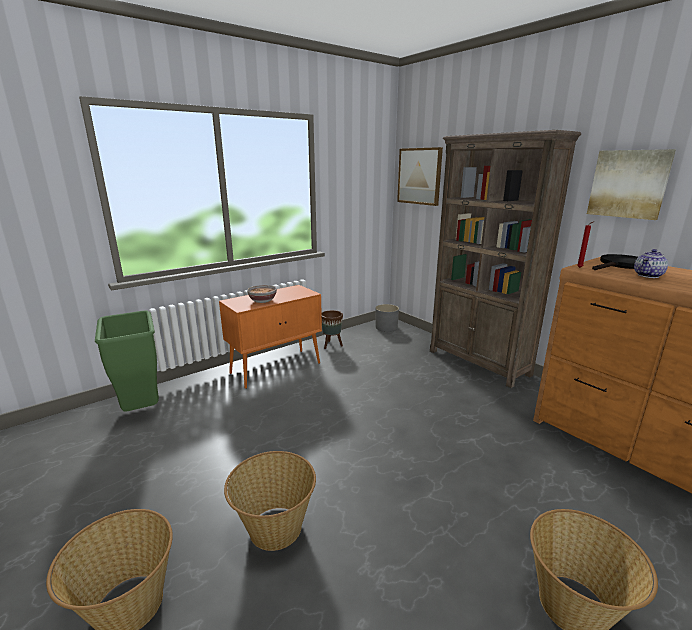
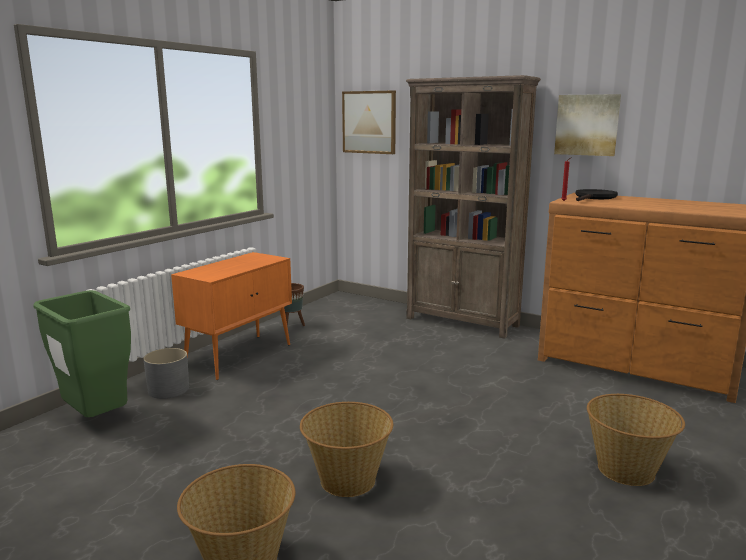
camera: 20 degrees left, 5 degrees down
bowl [247,285,277,303] -> none
grey planter [375,304,399,332] -> grey planter moved to [143,348,189,399]
teapot [634,249,668,278] -> none

